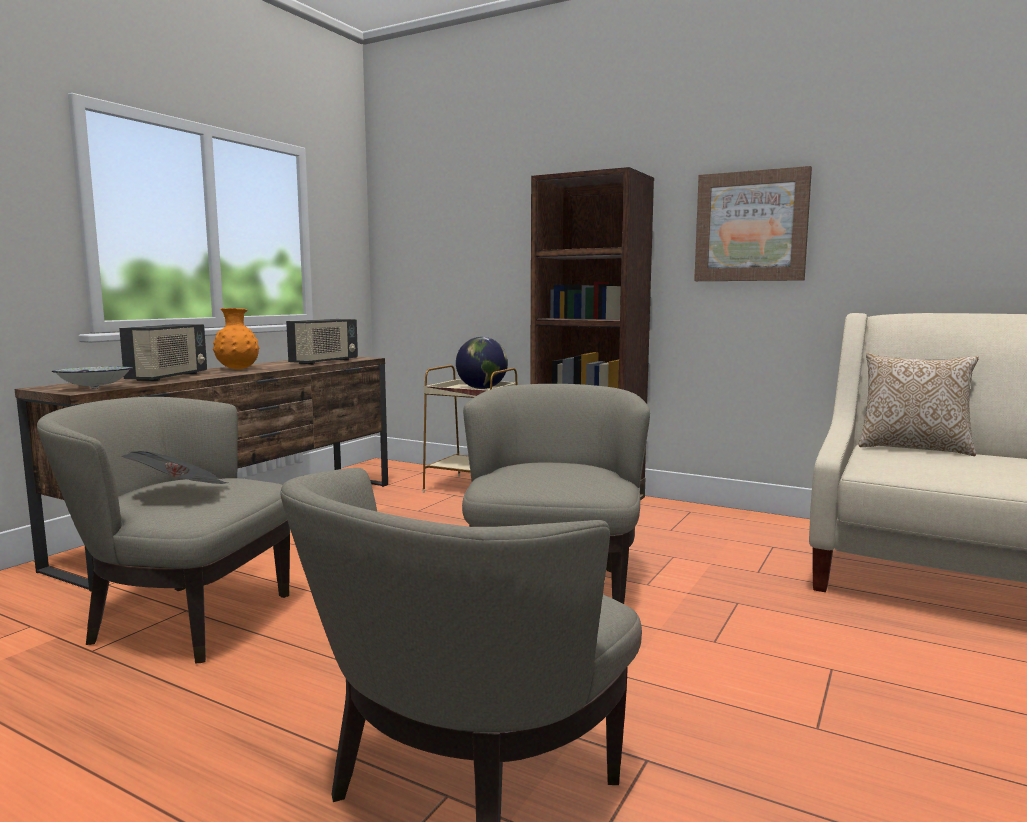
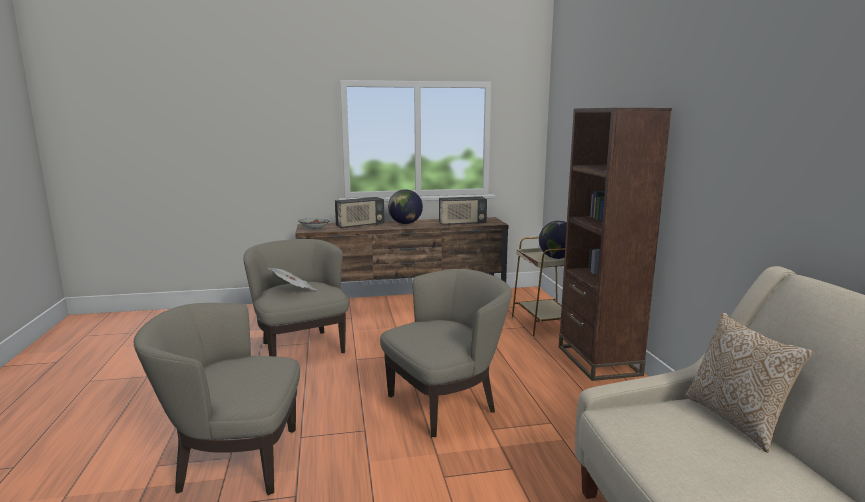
camera: 50 degrees right, 5 degrees up
orange vase [213,308,259,369] -> globe [388,189,423,224]
picture [694,166,812,281] -> none

